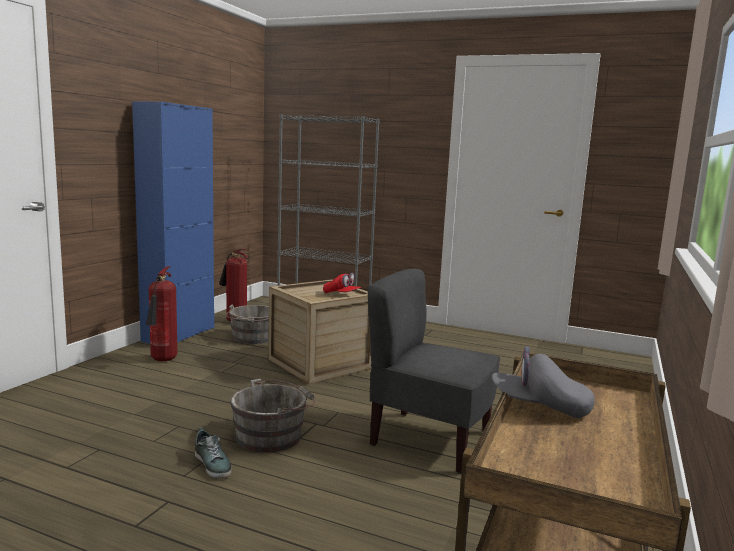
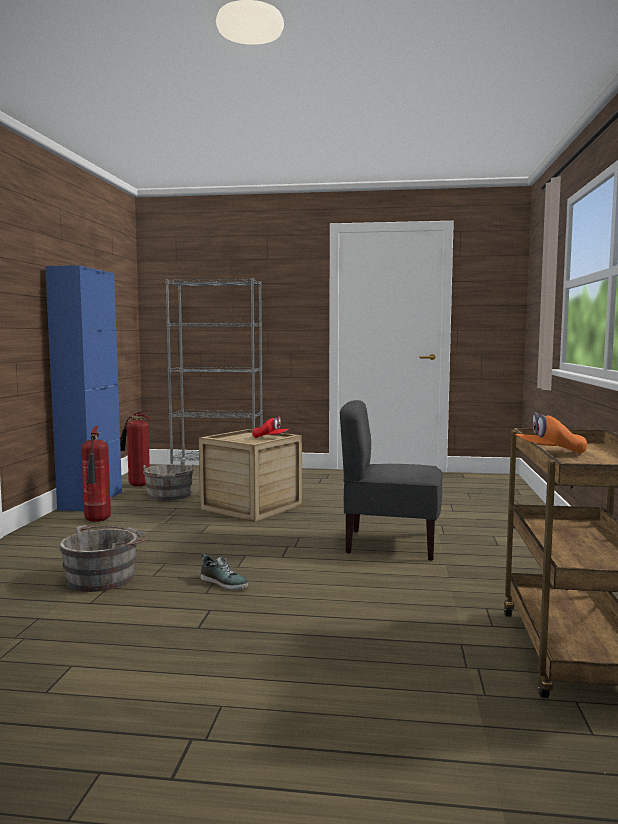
camera: 15 degrees left, 5 degrees down
grey bucket [230,379,315,453] -> grey bucket moved to [59,525,147,592]
grey cap [492,346,595,418] -> orange cap [515,412,587,454]

